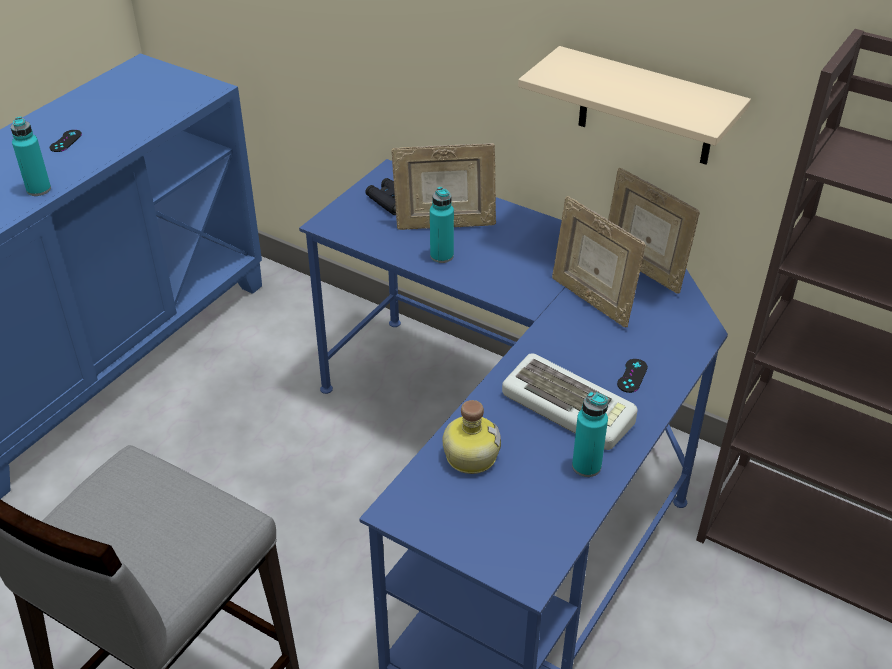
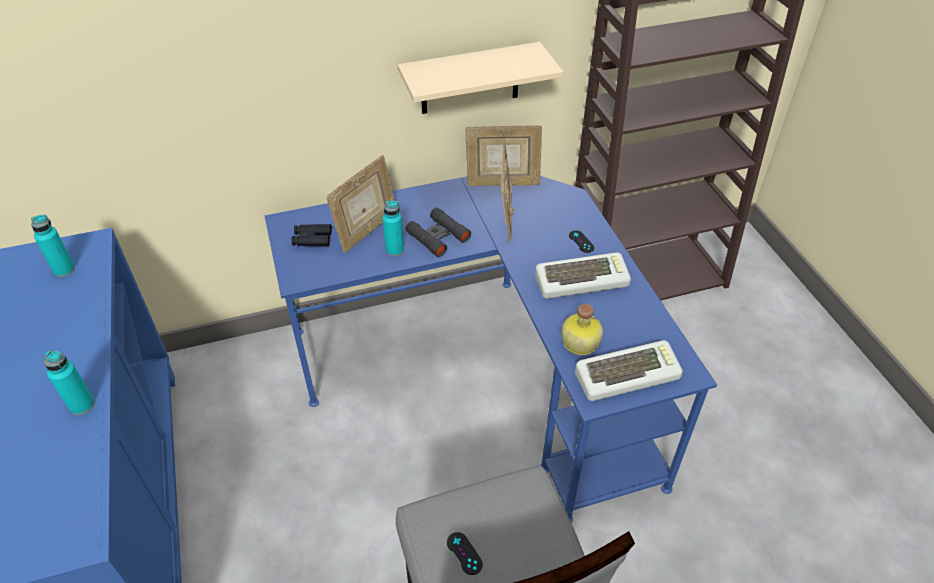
camera: 50 degrees left, 5 degrees up
black game controller [50,130,82,152] -> black game controller moved to [447,532,483,575]
picture frame [552,196,646,327] -> picture frame turned 90 degrees counterclockwise [501,140,514,242]
turquoise bottle [572,391,608,477] -> turquoise bottle moved to [31,214,75,277]
none -> black binoculars [406,208,471,257]
none -> keyboard [575,340,683,401]

